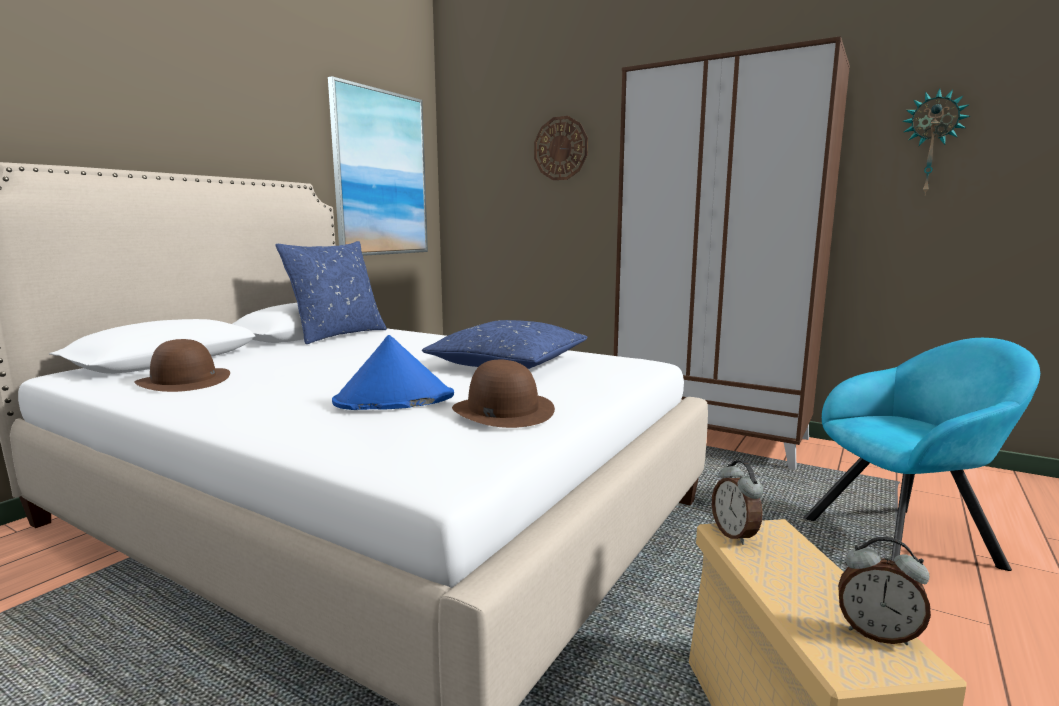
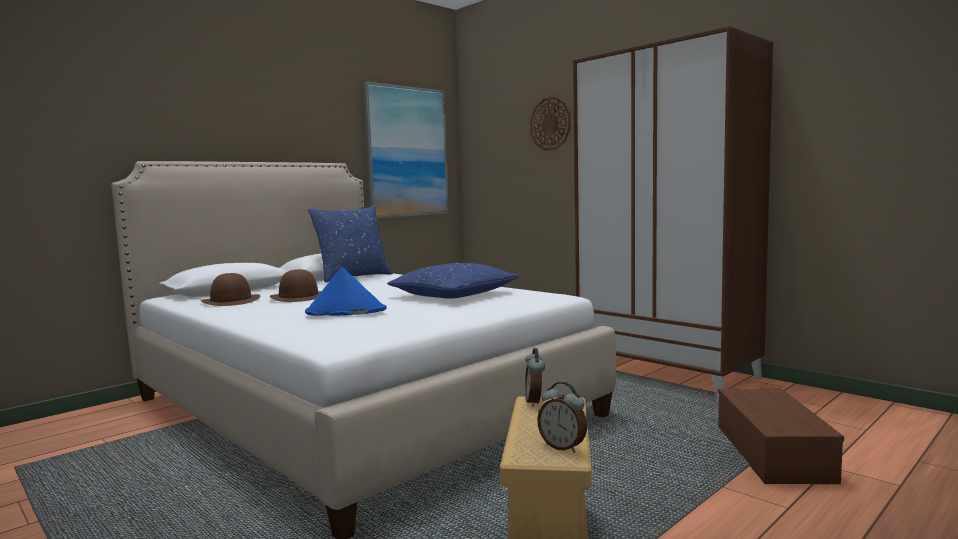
camera: 15 degrees right, 5 degrees down
brown hat [452,360,555,428] -> brown hat moved to [270,269,321,302]
turquoise armchair [803,338,1040,571] -> brown storage box [718,388,844,484]
wall clock [902,88,970,194] -> none

